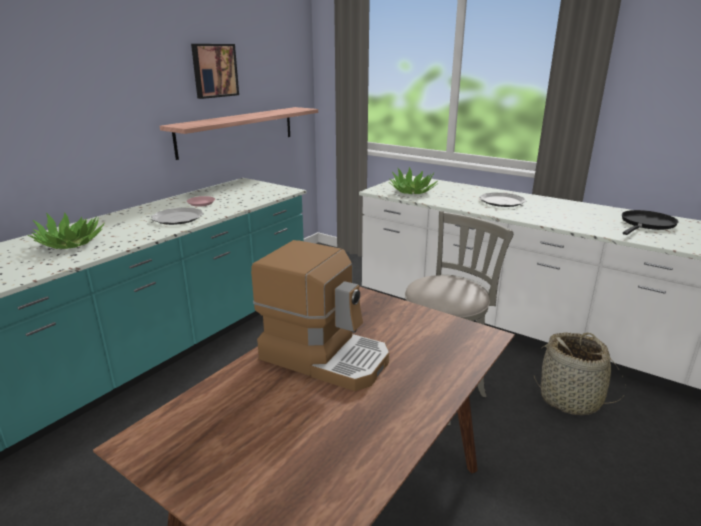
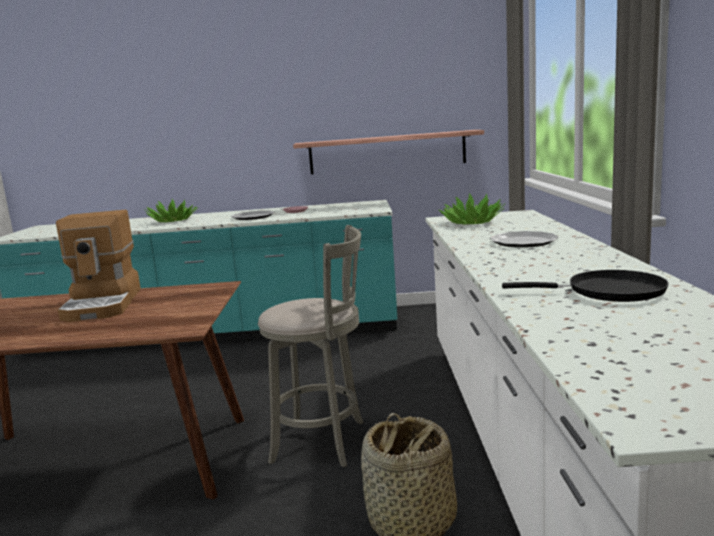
camera: 55 degrees right, 10 degrees down
picture [191,44,239,99] -> none

